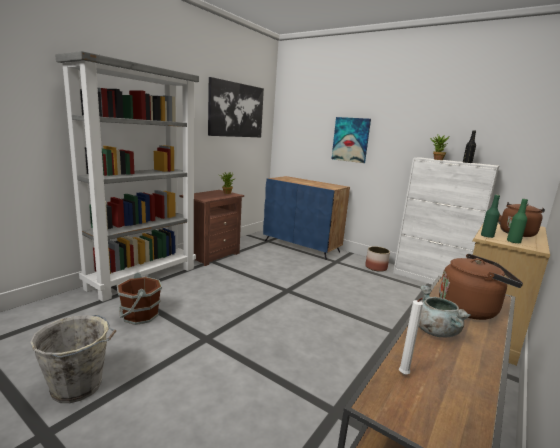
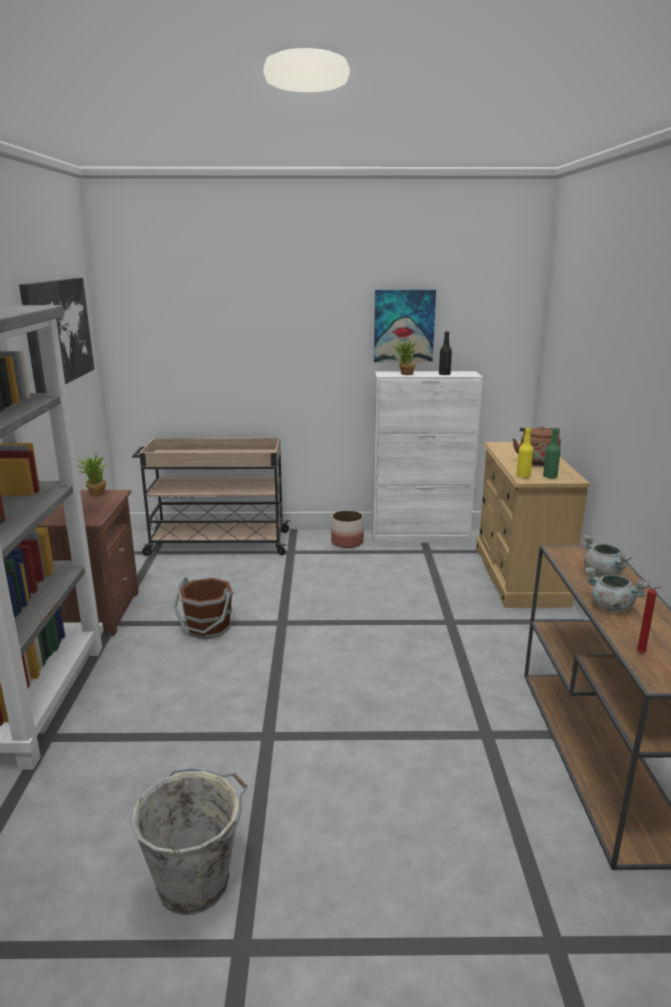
camera: 35 degrees left, 5 degrees up
brown bucket [117,272,162,325] -> brown bucket moved to [173,577,234,639]
blue cabinet [263,176,350,260] -> beige cart [132,438,290,556]
picture [332,117,371,163] -> picture moved to [374,290,436,362]
white candle [399,298,423,375] -> red candle [637,587,661,653]
brown kettle [439,254,523,320] -> grey cooking pot [583,535,632,576]
green bottle [481,195,500,238] -> yellow bottle [516,427,533,478]

